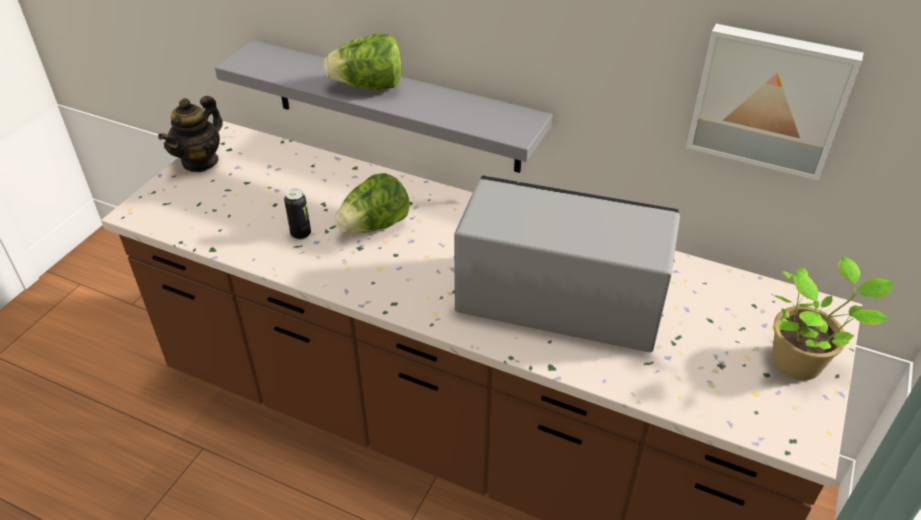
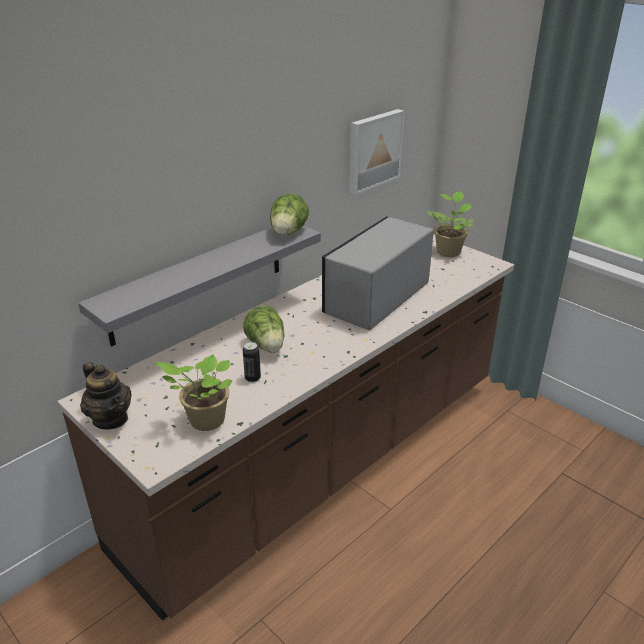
camera: 70 degrees left, 10 degrees down
lettuce [324,34,401,90] -> lettuce moved to [270,194,309,235]
none -> potted plant [155,355,232,431]

